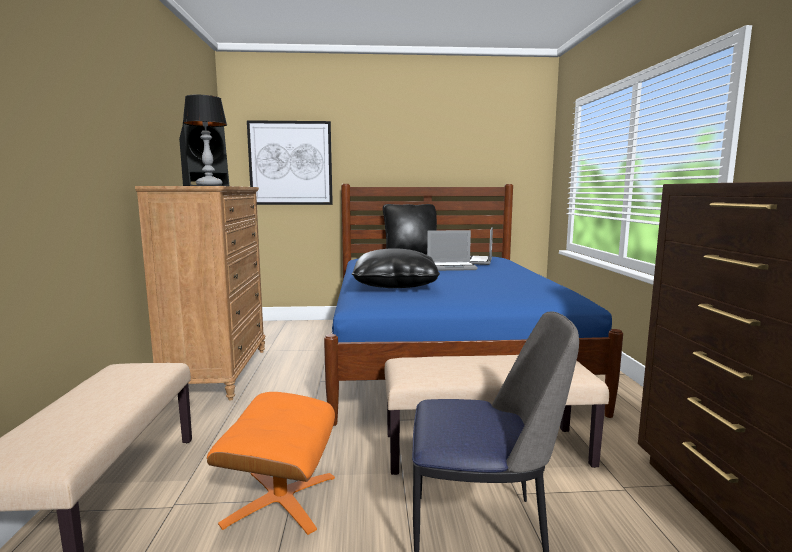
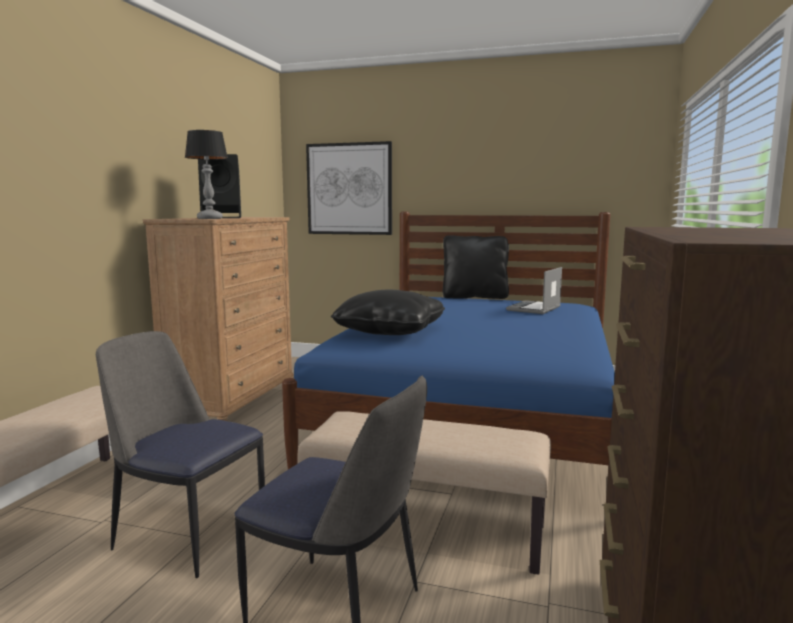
camera: 20 degrees right, 0 degrees up
orange ottoman [207,392,335,535] -> chair [96,331,265,578]
laptop [427,230,478,271] -> none

